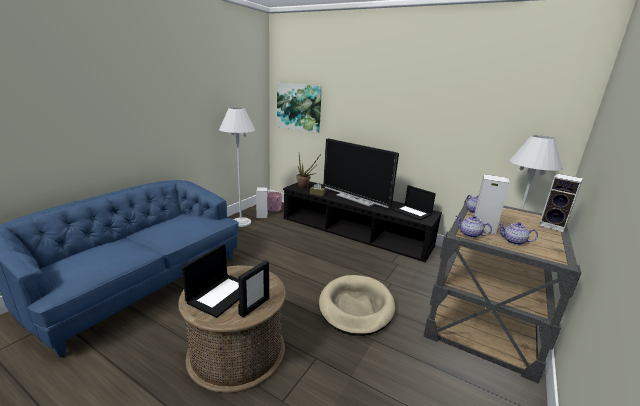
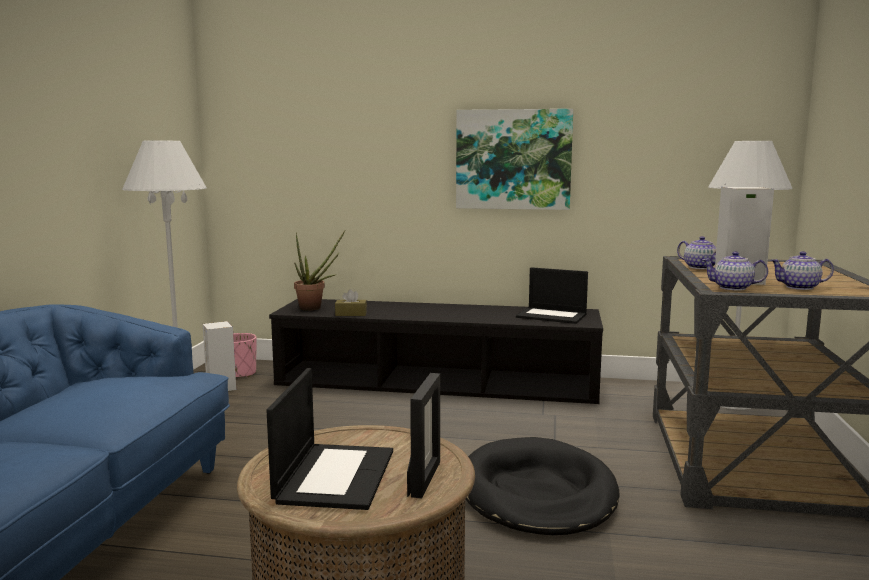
camera: 20 degrees left, 10 degrees down
picture [277,83,322,133] -> picture moved to [456,109,573,210]
beige dog bed [319,275,395,336] -> black dog bed [466,437,620,535]
television [323,138,399,208] -> none
speaker [539,174,583,232] -> none

